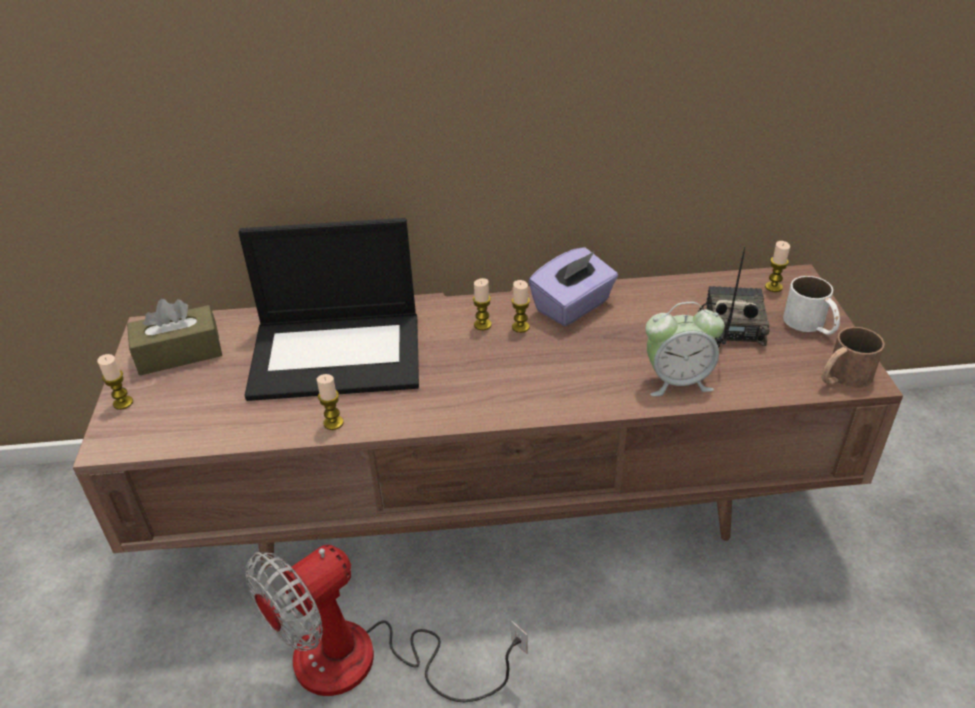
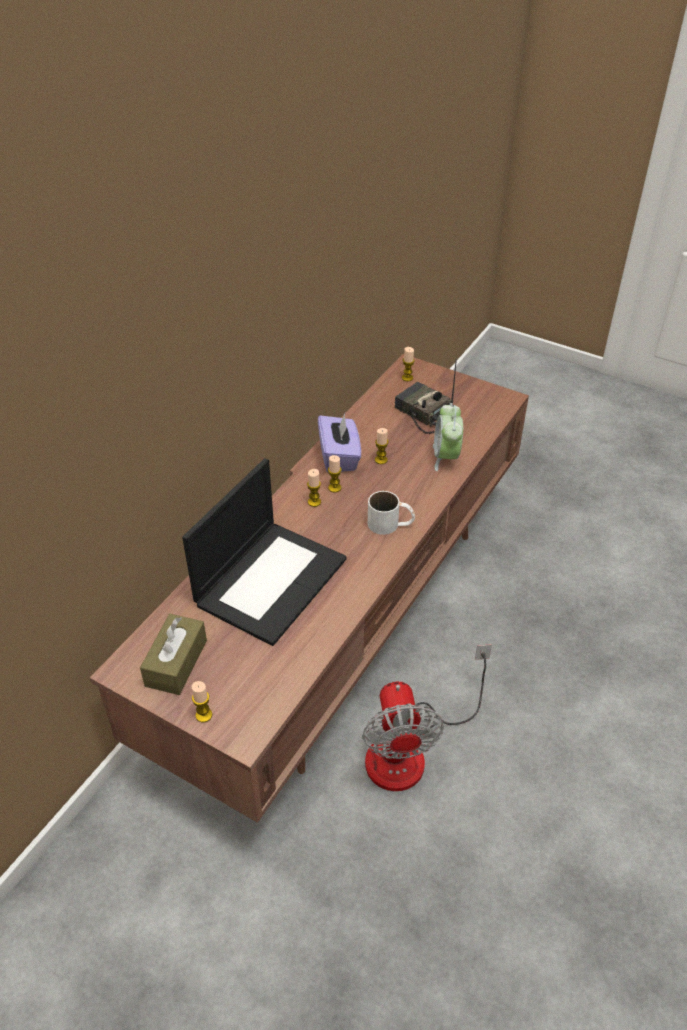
camera: 55 degrees left, 5 degrees up
candle [317,374,344,430] -> candle moved to [375,428,388,464]
alarm clock [645,302,725,396] -> alarm clock turned 150 degrees clockwise [433,403,463,471]
white mug [783,276,840,335] -> white mug moved to [367,491,415,535]
brown mug [821,327,885,388] -> none

